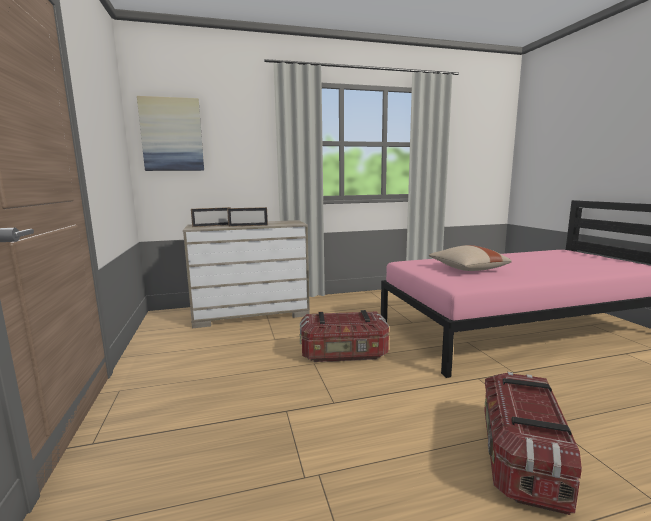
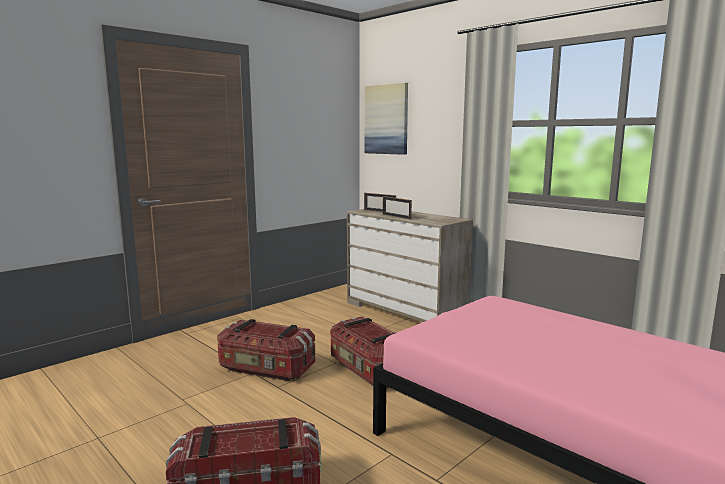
camera: 60 degrees right, 0 degrees up
beige pillow [428,245,512,271] -> none
none -> storage box [217,319,316,381]

